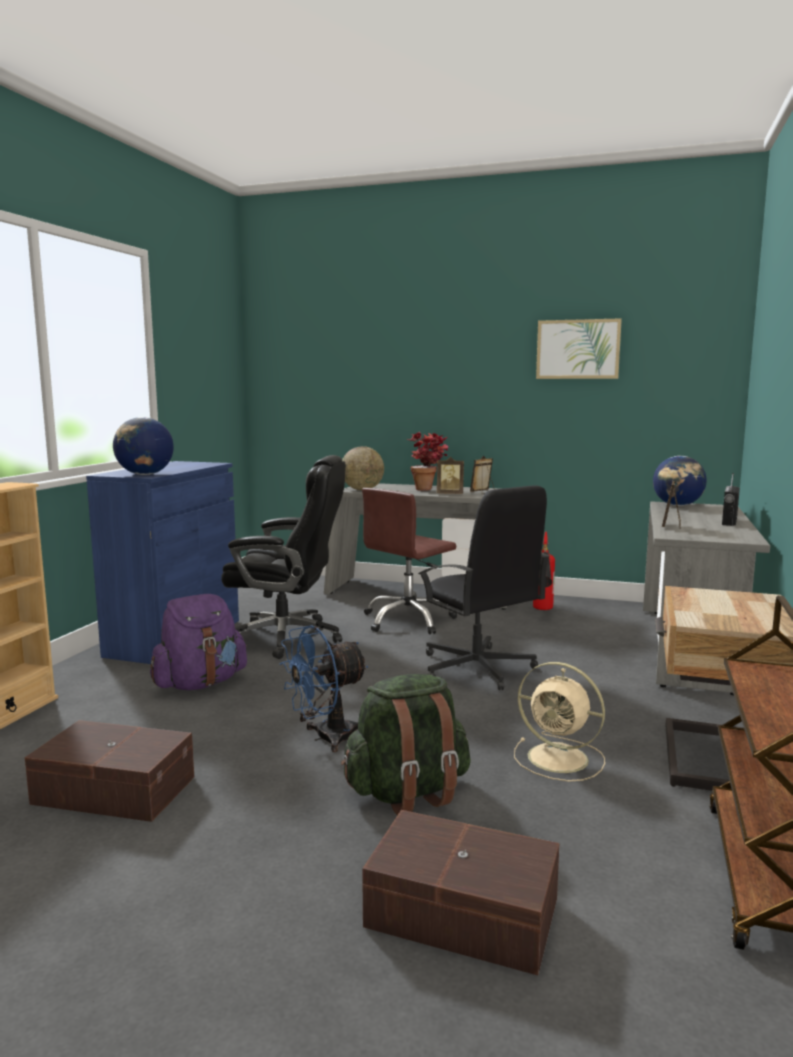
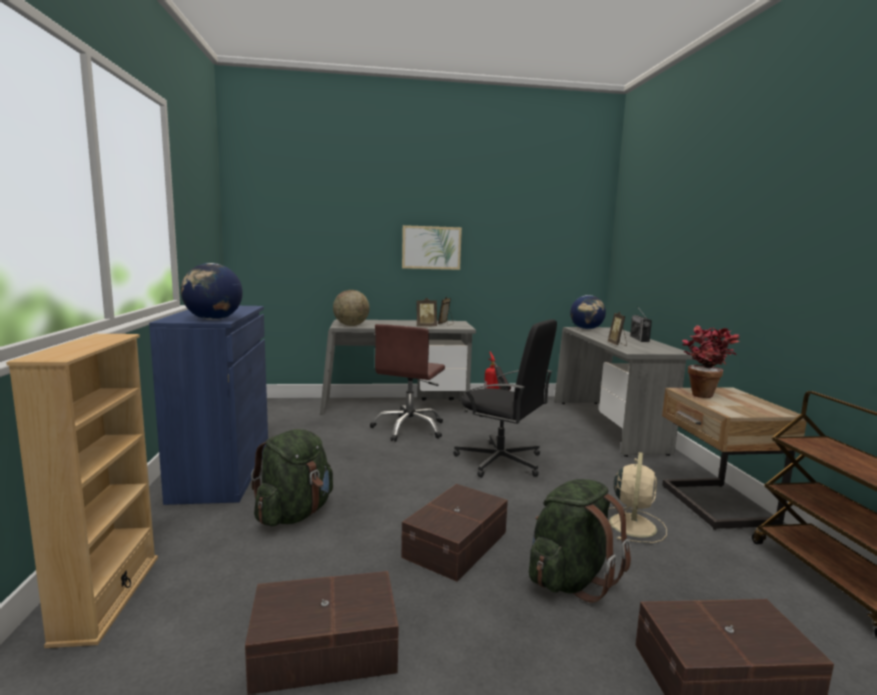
camera: 25 degrees left, 0 degrees up
purple backpack [150,594,247,690] -> green backpack [251,429,333,527]
black office chair [221,455,346,659] -> none
blue fan [279,625,369,752] -> brown storage box [401,484,508,581]
potted plant [407,432,448,491] -> potted plant moved to [682,325,740,398]
beige fan [514,662,605,782] -> beige fan turned 75 degrees counterclockwise [609,452,667,543]
picture [536,318,622,379] -> picture moved to [402,225,462,270]

